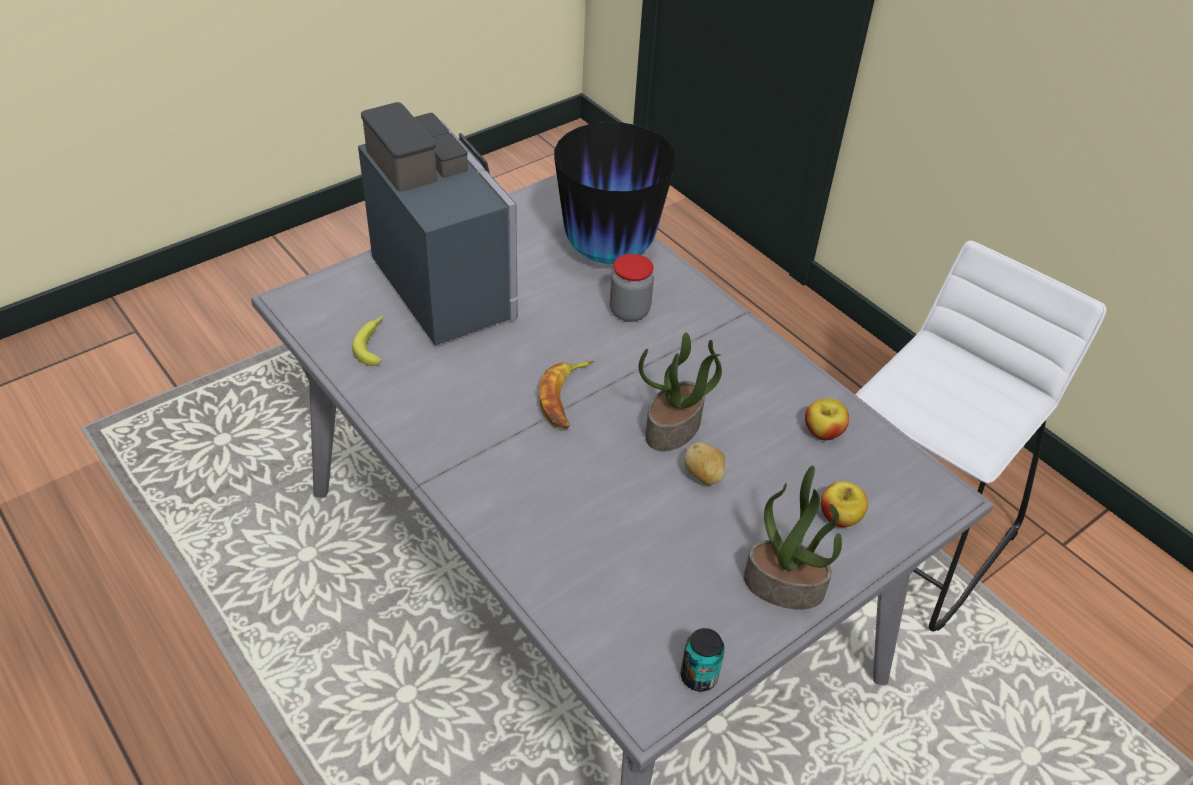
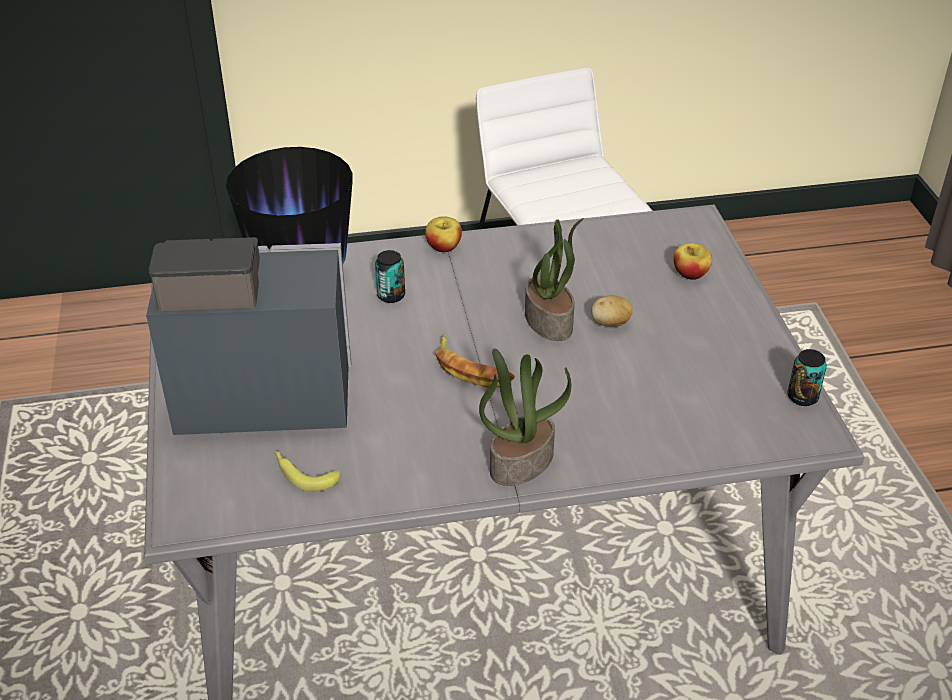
camera: 60 degrees left, 5 degrees down
jar [610,254,654,322] -> can [375,250,405,303]
potted plant [744,466,842,609] -> potted plant moved to [479,348,571,486]
apple [805,398,849,440] -> apple moved to [425,216,462,252]

